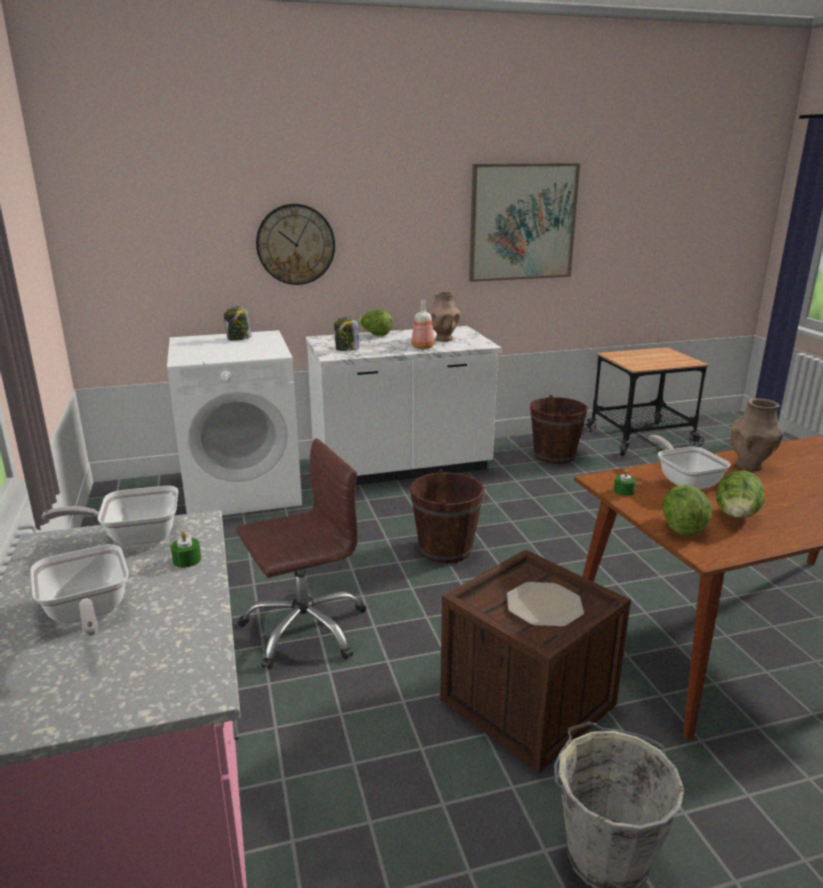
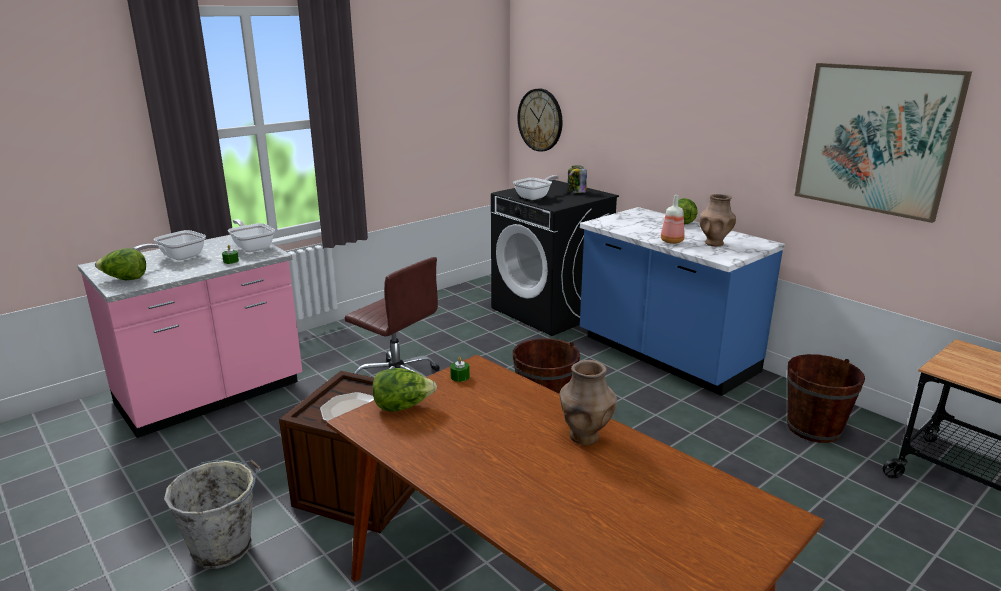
camera: 65 degrees right, 0 degrees up
white washing machine [167,330,302,515] -> black washing machine [491,180,619,336]
wall clock [256,204,335,285] -> wall clock moved to [517,88,563,152]
white counter [305,326,502,485] -> blue counter [580,207,785,396]
jar [334,317,360,351] -> none
frying pan [648,435,731,490] -> frying pan moved to [513,175,559,200]
lettuce [716,470,765,518] -> lettuce moved to [95,248,146,280]

